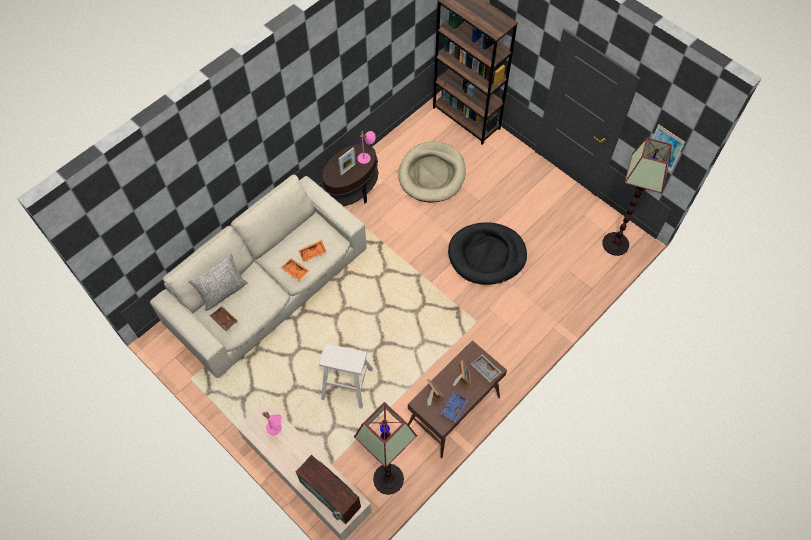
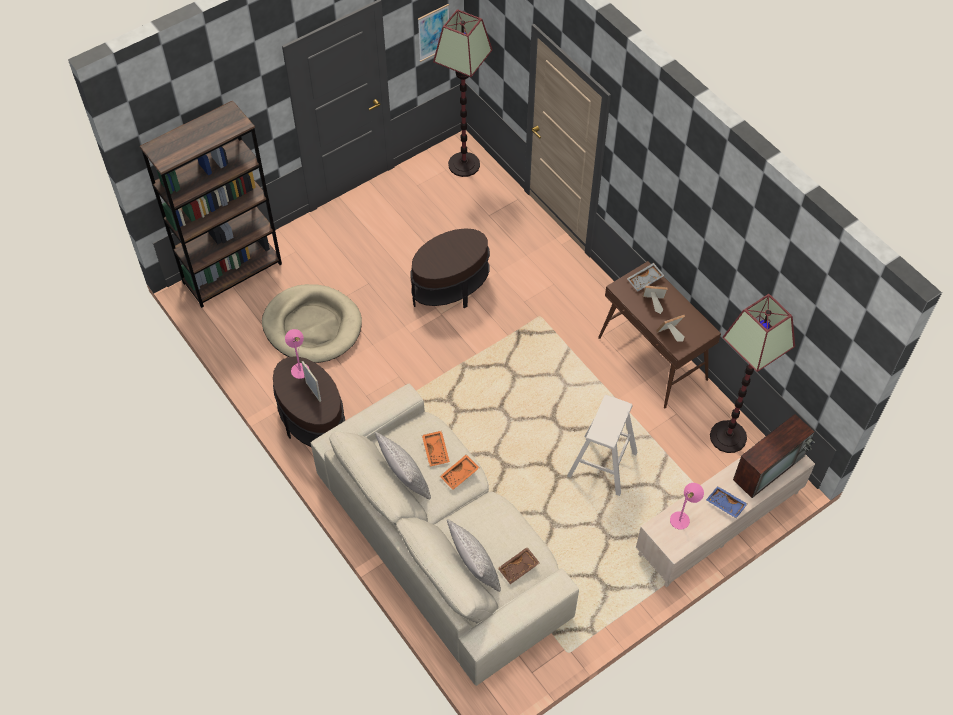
camera: 80 degrees left, 5 degrees down
blue tray [441,392,469,422] -> blue tray moved to [706,486,747,518]
black dog bed [448,222,527,285] -> brown side table [410,228,490,308]
none -> grey pillow [375,432,431,499]

